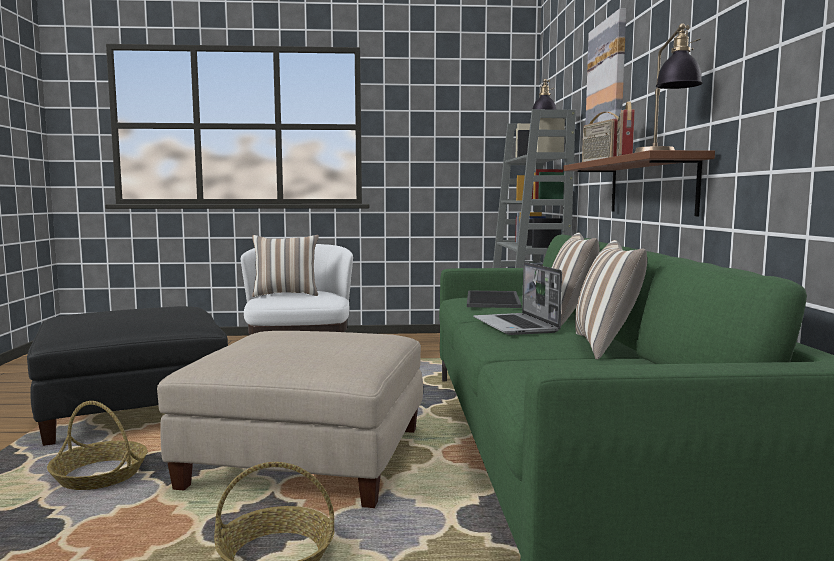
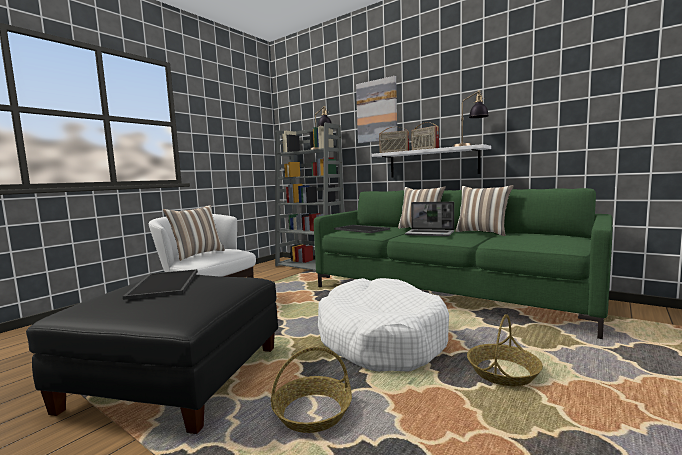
camera: 50 degrees left, 0 degrees up
beige ottoman [157,331,423,508] -> white dog bed [318,278,449,371]
brown shelf [563,150,715,216] -> white shelf [372,144,491,177]
none -> tray [123,269,198,300]

